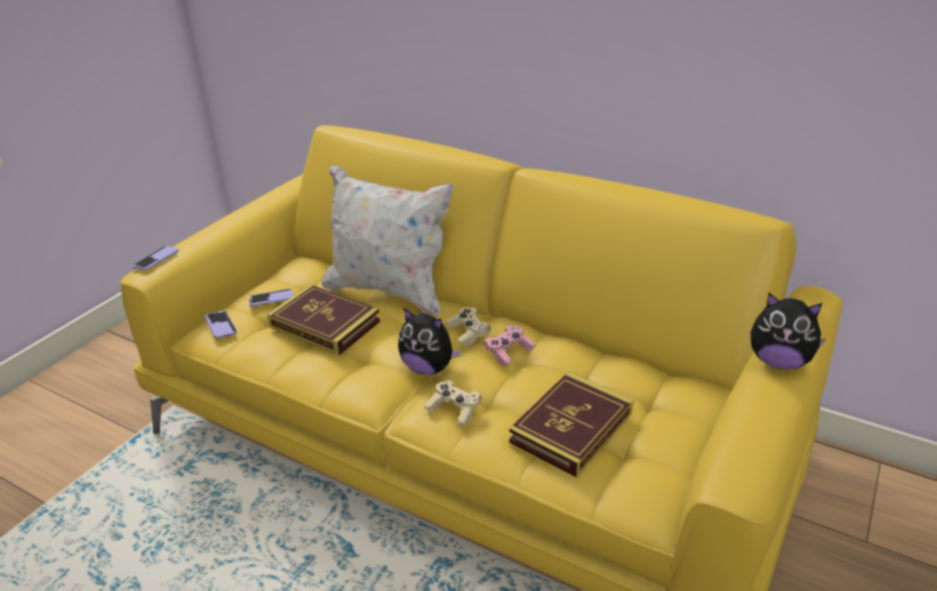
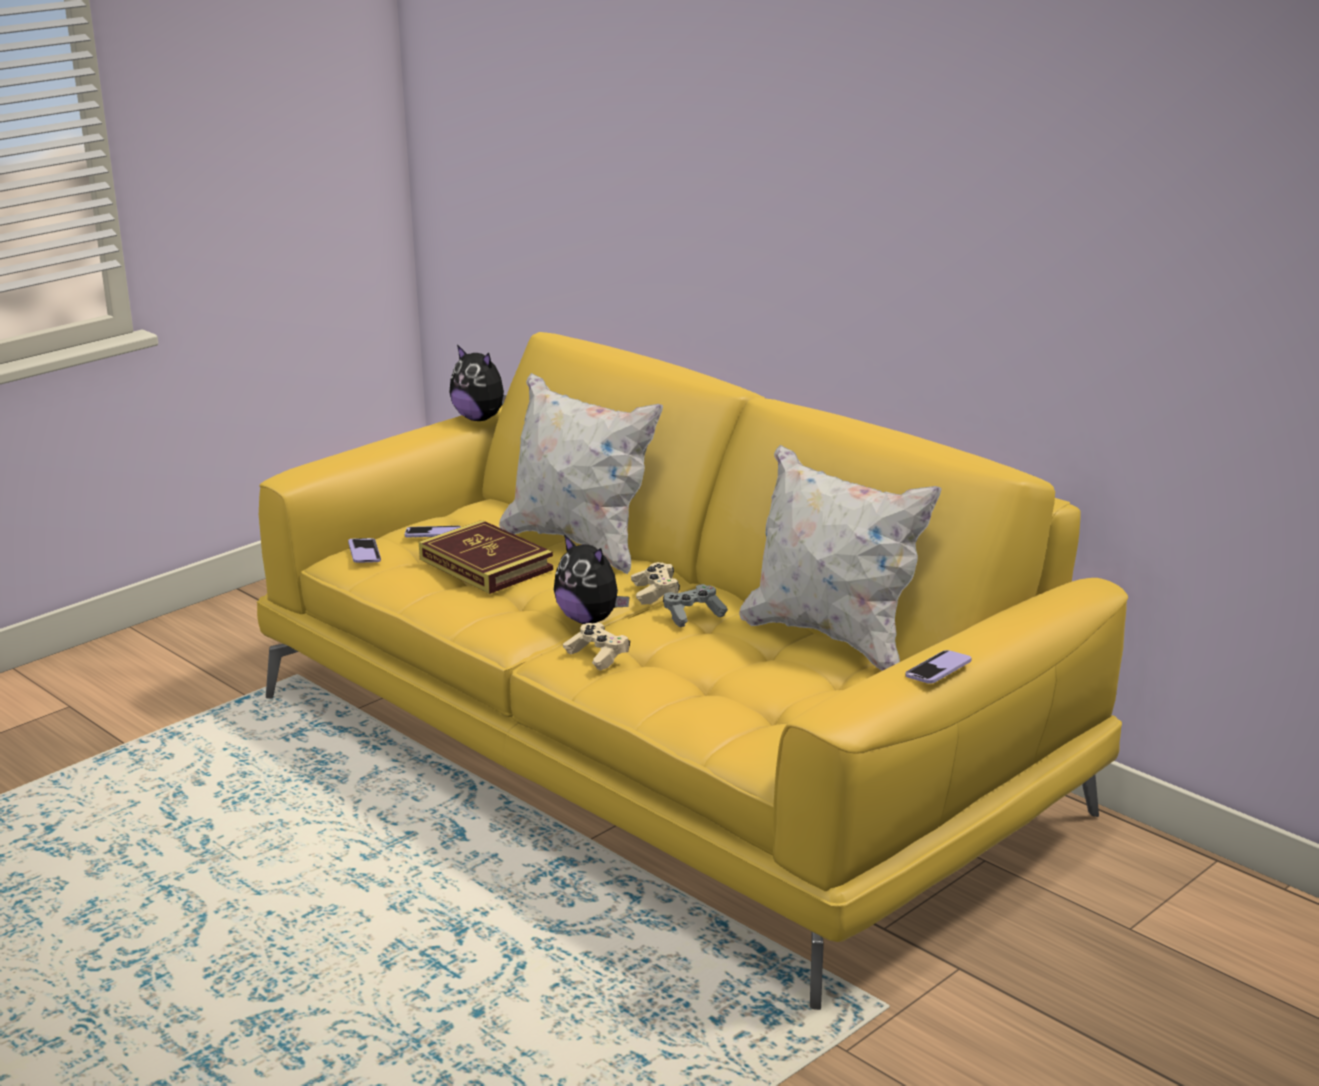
camera: 15 degrees right, 10 degrees down
phone [132,246,179,271] -> phone moved to [906,650,971,684]
pink game controller [484,325,536,367] -> grey game controller [663,584,728,627]
book [509,371,634,477] -> none
plush toy [750,293,826,369] -> plush toy moved to [449,345,507,421]
none -> white pillow [739,445,941,671]

